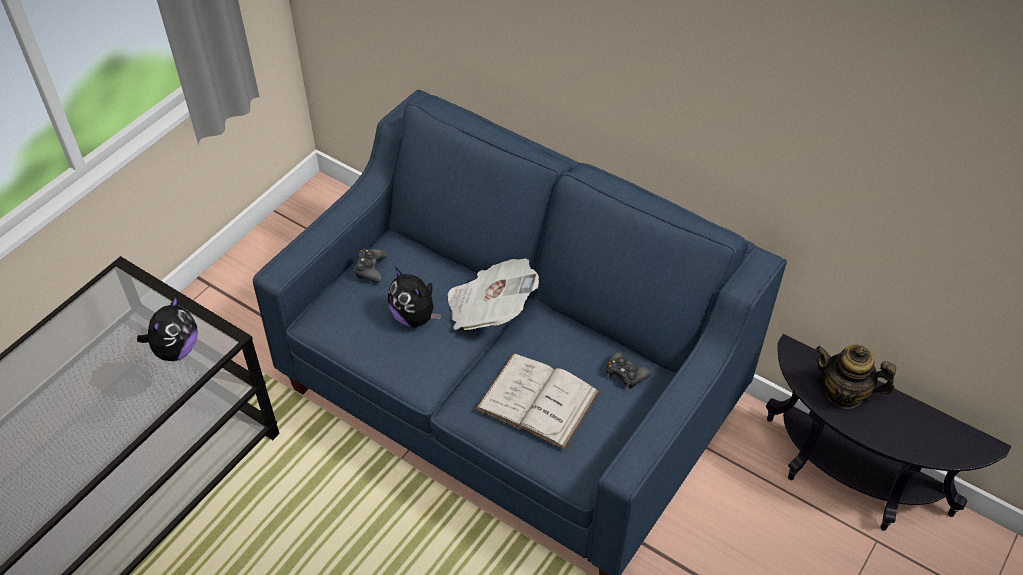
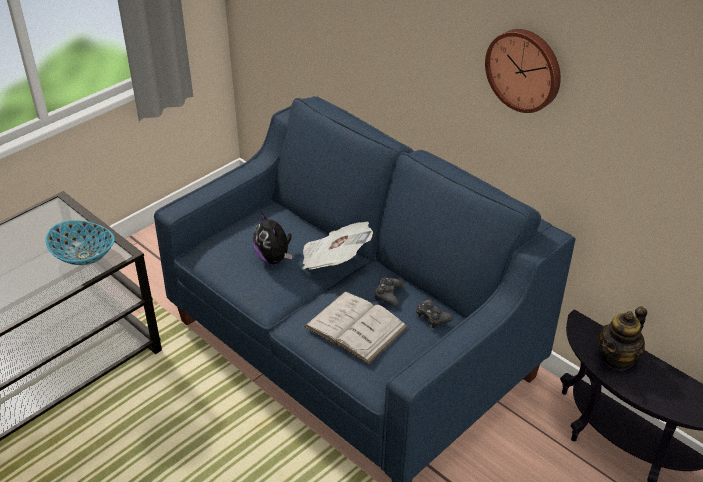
camera: 10 degrees right, 10 degrees down
plush toy [137,295,198,361] -> bowl [46,220,115,265]
black game controller [355,249,387,283] -> black game controller moved to [374,277,404,306]
teapot [815,345,896,409] -> teapot turned 75 degrees counterclockwise [599,306,647,371]
none -> wall clock [485,29,561,113]

